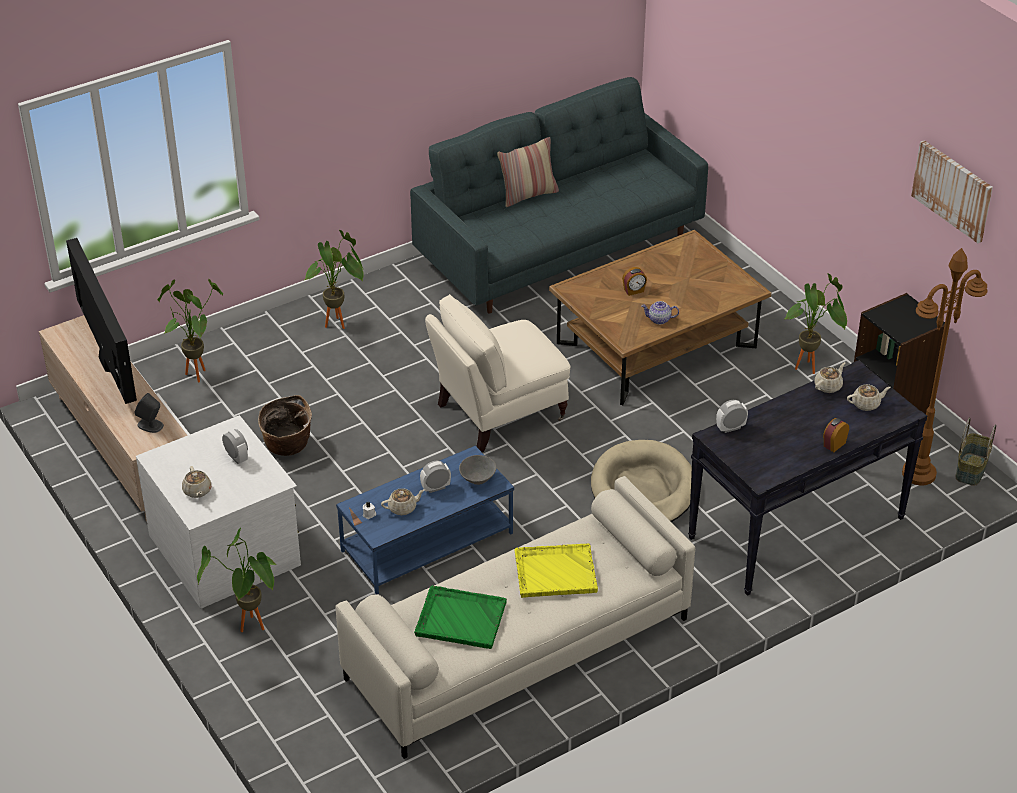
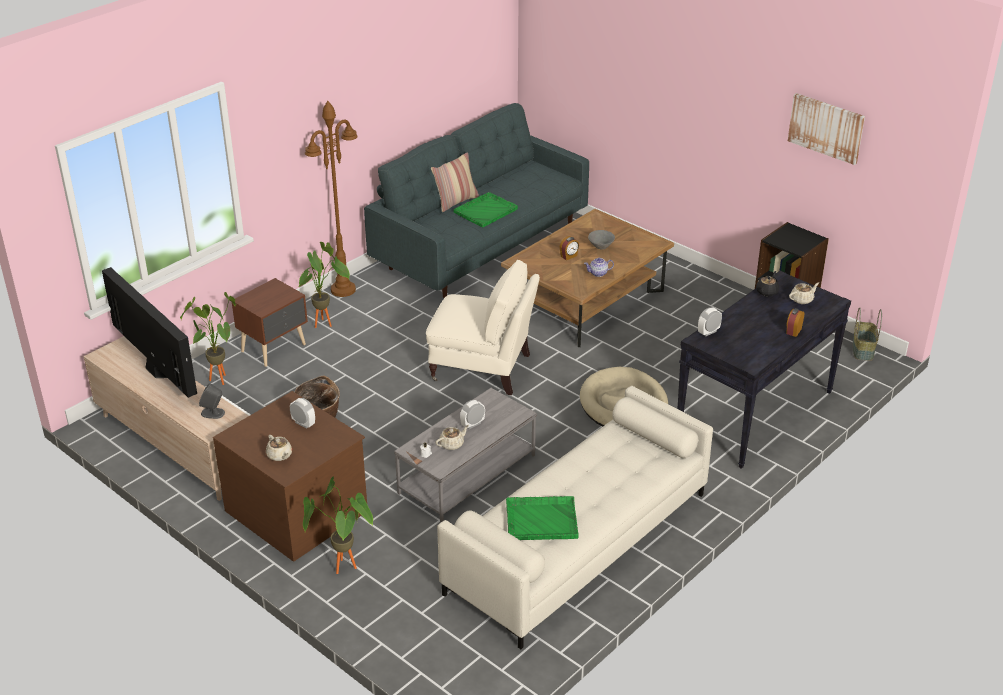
camera: 15 degrees left, 5 degrees down
white dresser [136,415,301,609] -> brown dresser [213,391,367,562]
blue coffee table [336,446,514,594] -> grey coffee table [394,388,537,522]
beige armchair [425,294,571,452] -> beige armchair turned 120 degrees counterclockwise [426,260,540,395]
grey bowl [459,455,496,485] -> grey bowl moved to [588,230,615,250]
yellow tray [515,544,598,598] -> none
potted plant [785,273,847,374] -> none
beige teapot [814,362,845,393] -> black teapot [756,271,779,296]
brown floor lamp [902,248,987,486] -> brown floor lamp moved to [305,101,358,297]
none -> brown nightstand [232,278,308,367]
none -> green tray [453,192,518,227]

